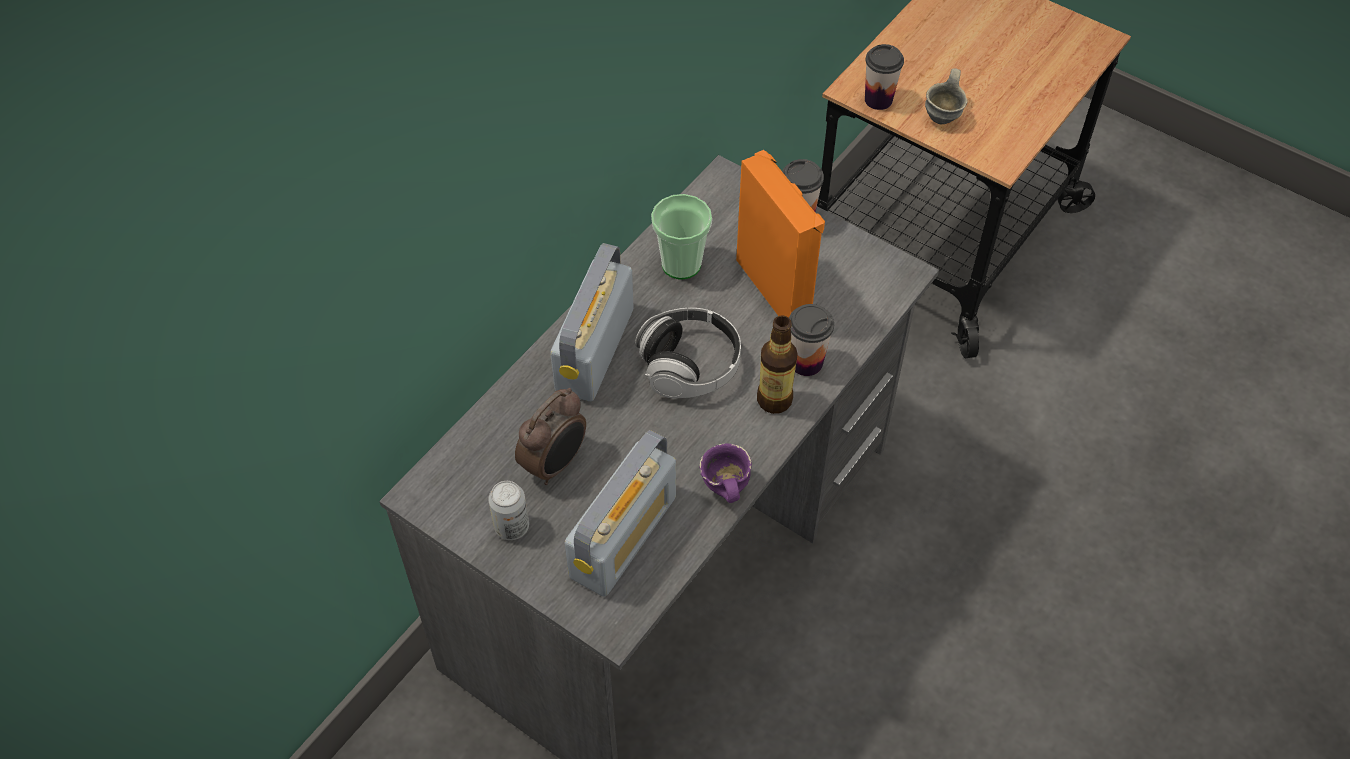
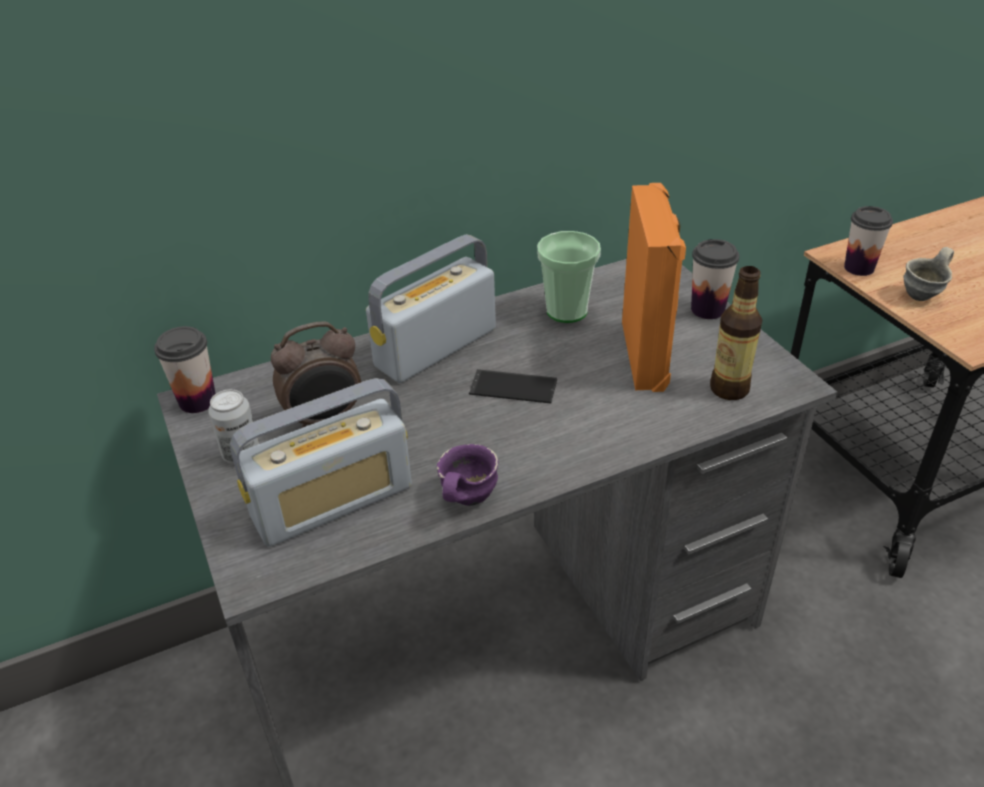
camera: 30 degrees right, 15 degrees down
headphones [635,308,741,399] -> phone [469,369,557,404]
bottle [757,315,798,414] -> bottle moved to [710,266,763,400]
cup [789,304,834,376] -> cup moved to [154,326,216,413]

